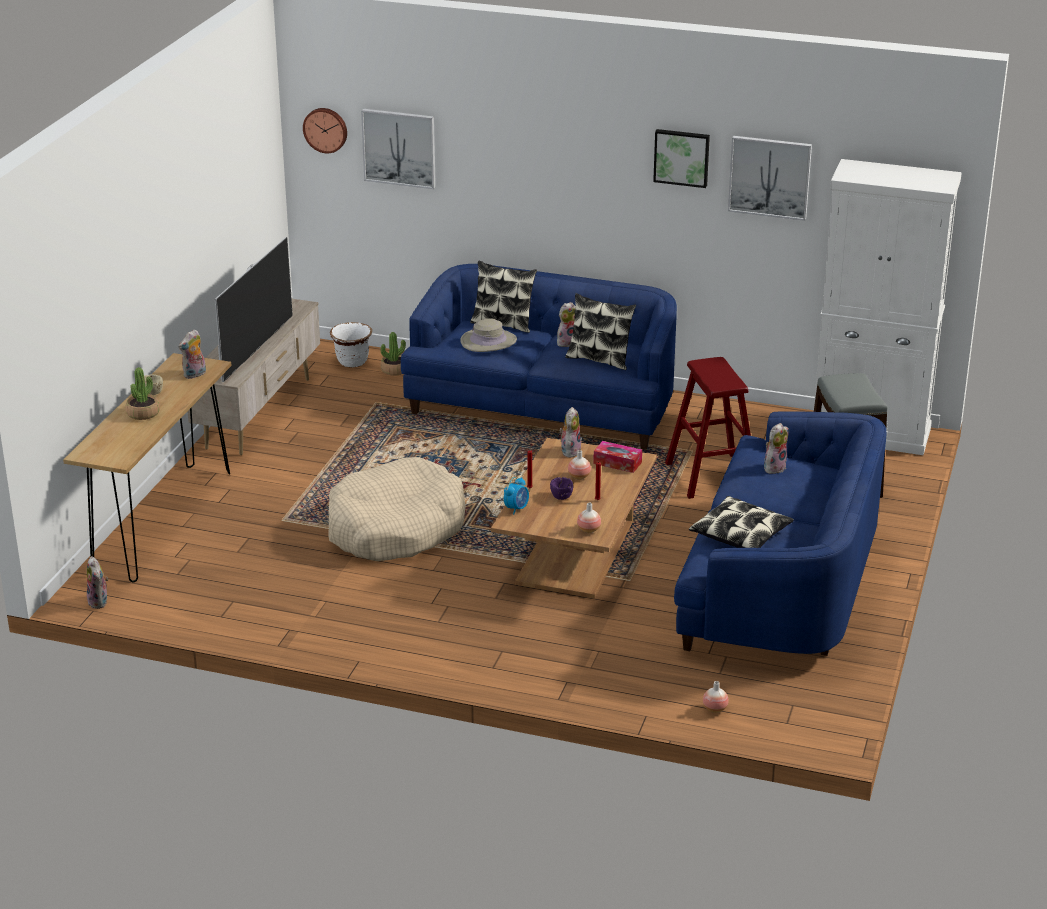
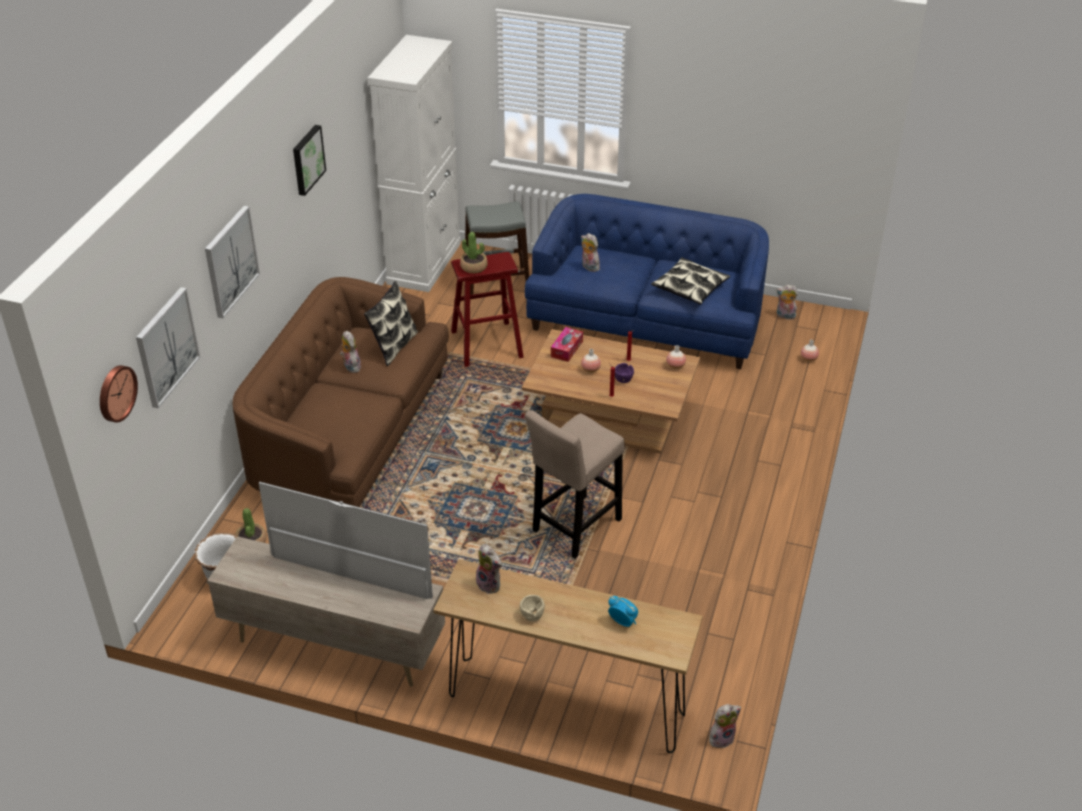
camera: 90 degrees left, 10 degrees up
potted plant [126,367,160,420] -> potted plant moved to [460,232,487,273]
beige dog bed [328,457,466,561] -> beige stool [525,410,624,559]
blue sofa [401,264,677,450] -> brown sofa [233,277,449,507]
beige hat [460,318,517,352] -> none
pillow [470,261,537,333] -> none
alarm clock [504,477,529,515] -> alarm clock moved to [608,596,638,627]
plush toy [559,407,581,458] -> plush toy moved to [776,285,798,321]
picture [728,136,812,221] -> picture moved to [205,206,260,318]

